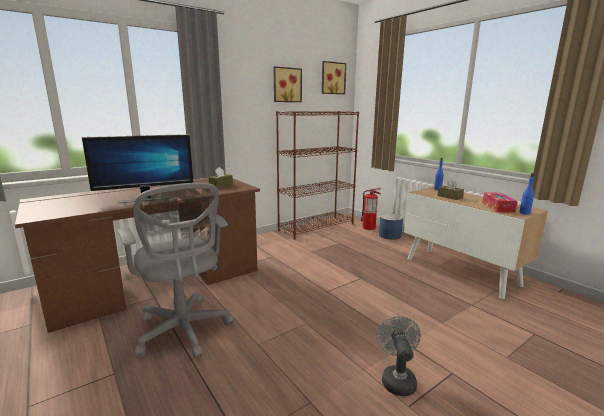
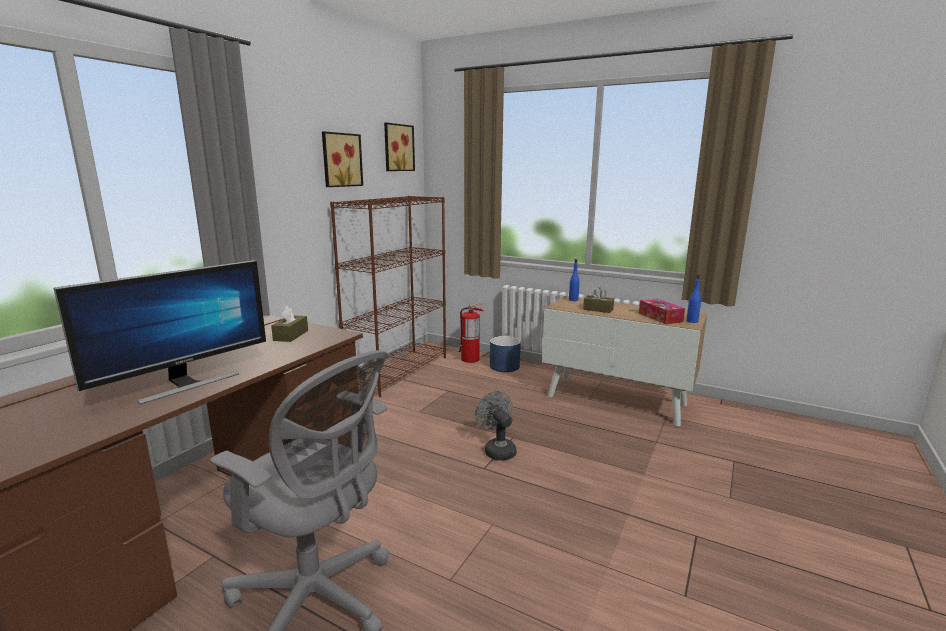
camera: 25 degrees left, 0 degrees up
grey fan [376,316,421,396] -> grey fan moved to [475,391,516,461]

